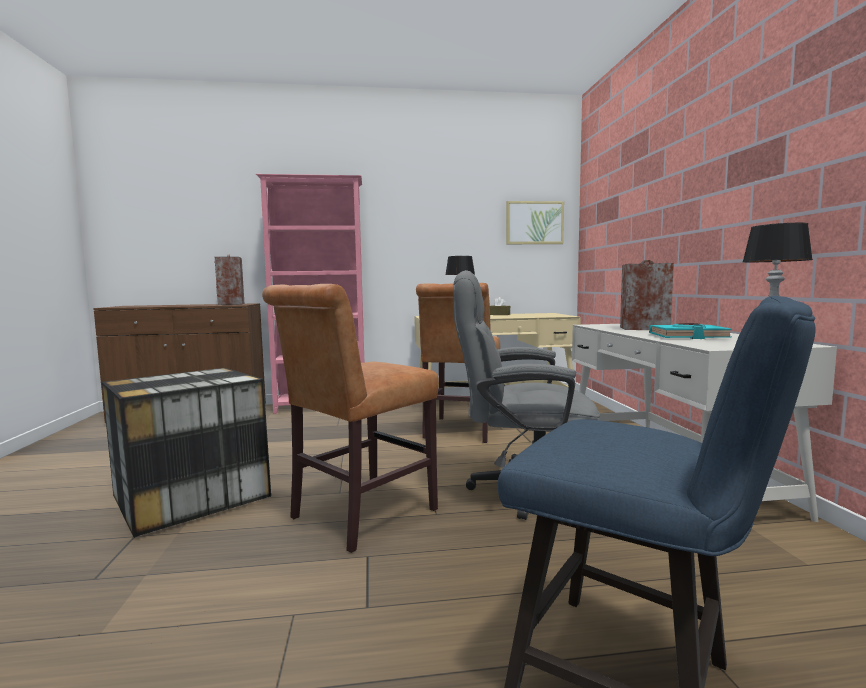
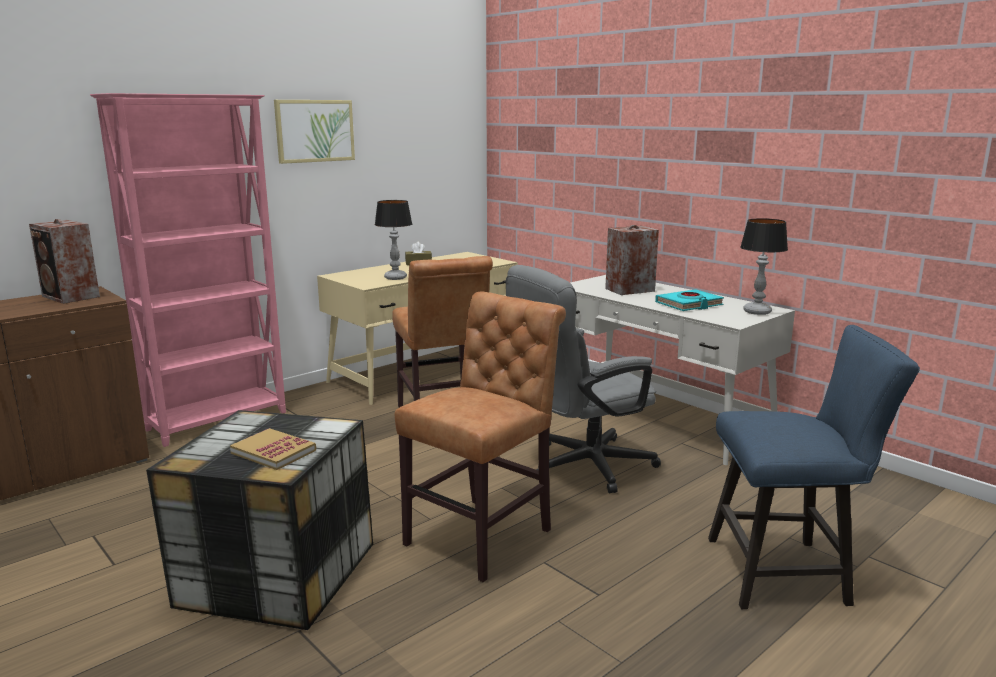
camera: 35 degrees left, 10 degrees up
brown chair [262,284,439,553] -> brown chair turned 150 degrees counterclockwise [395,292,566,582]
picture [506,201,564,244] -> picture moved to [274,100,355,164]
none -> book [230,428,316,470]

